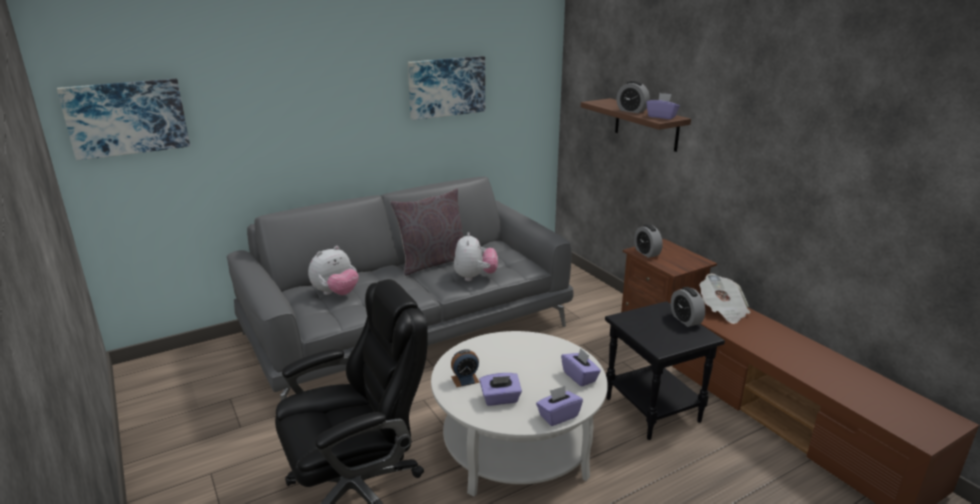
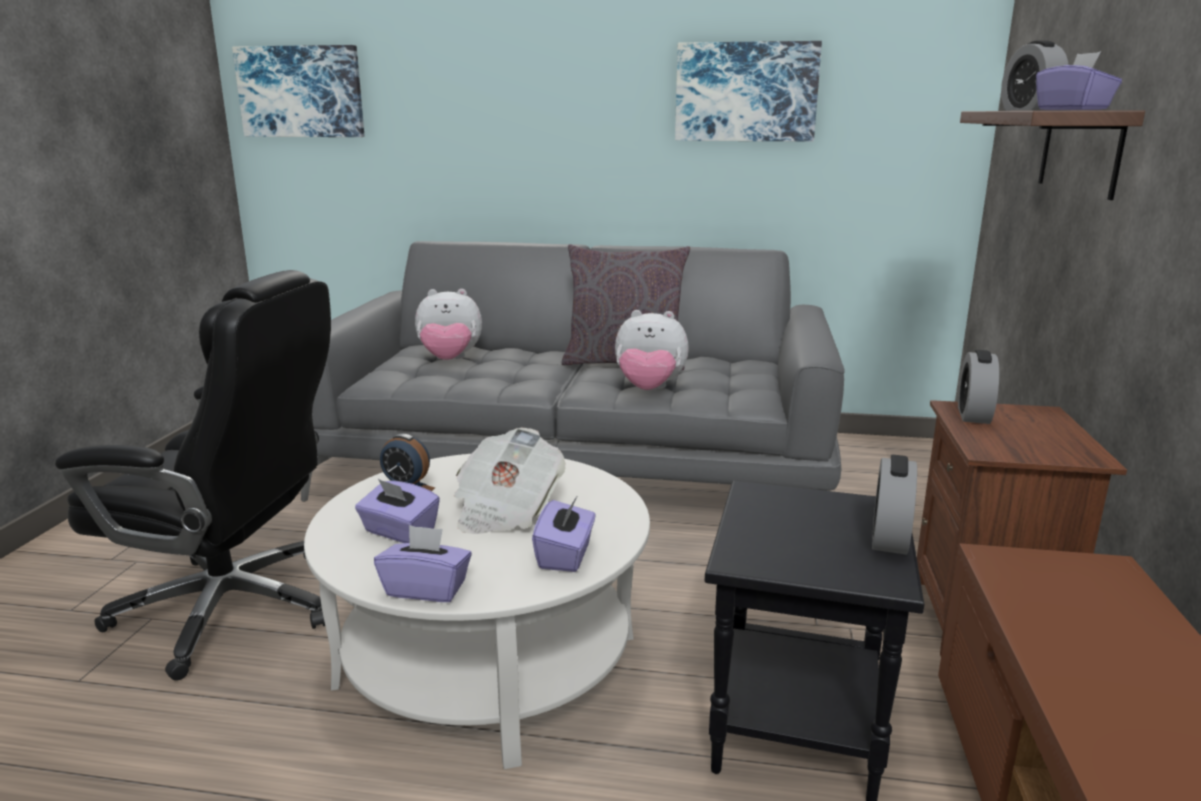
camera: 40 degrees right, 5 degrees down
plush toy [454,232,498,281] -> plush toy turned 60 degrees clockwise [615,310,689,390]
newspaper [699,274,751,324] -> newspaper moved to [454,428,566,534]

